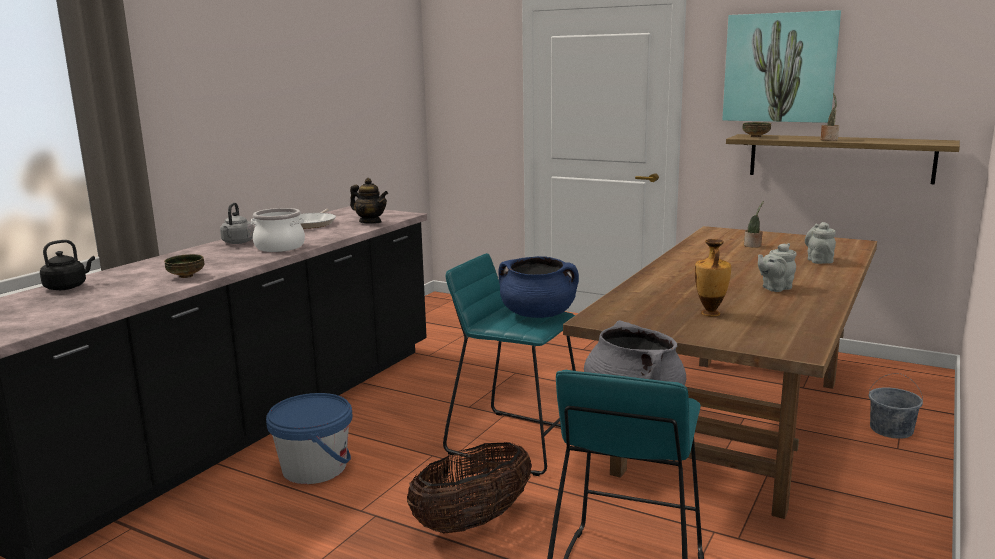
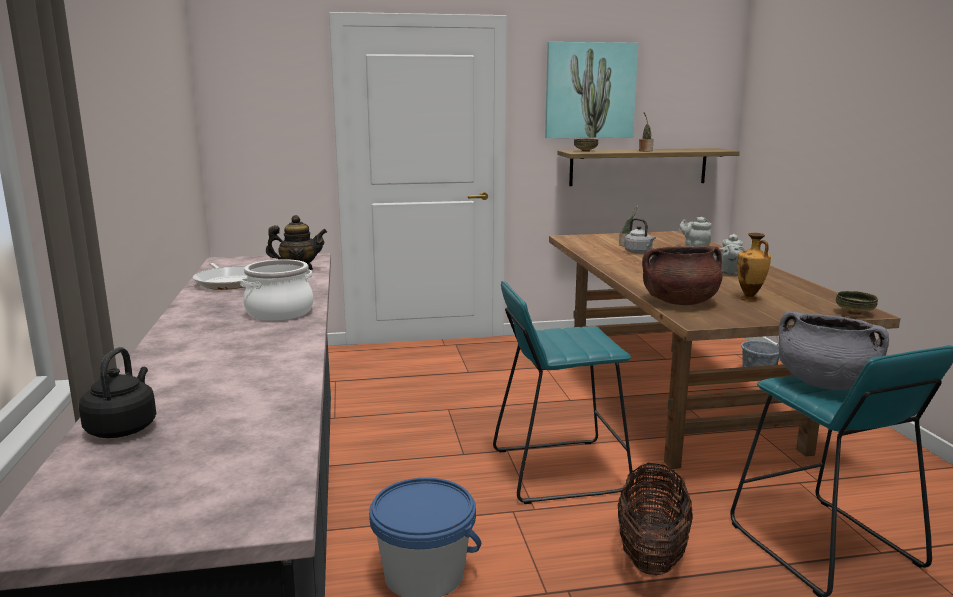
camera: 40 degrees left, 0 degrees up
bowl [164,254,204,278] -> bowl moved to [836,291,878,315]
grey kettle [220,203,254,244] -> grey kettle moved to [624,218,656,254]
blue cooking pot [498,256,579,318] -> none
none -> brown cooking pot [642,246,722,305]

